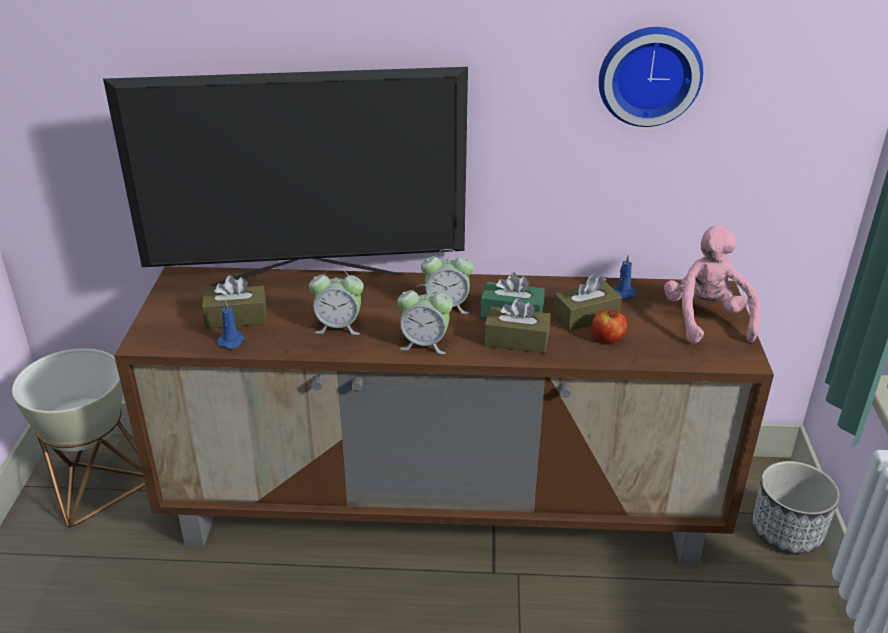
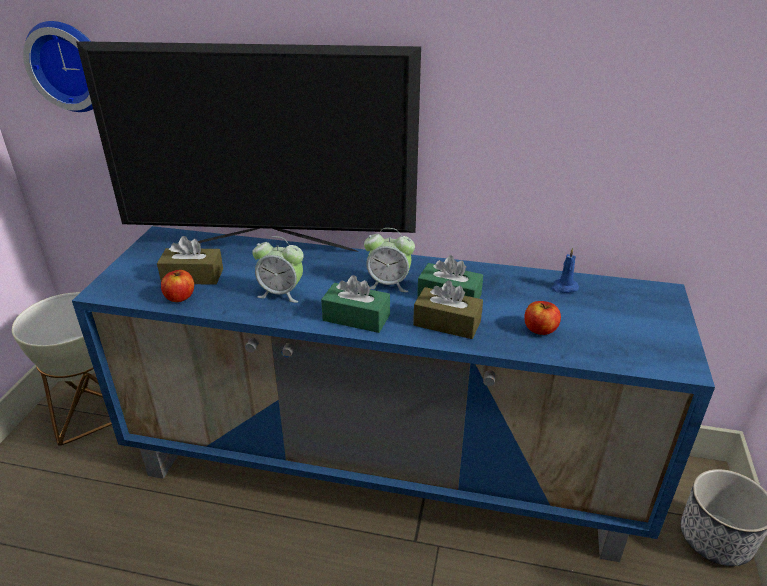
camera: 10 degrees right, 0 degrees up
brown tv stand [114,266,774,565] -> blue tv stand [72,226,715,562]
blue candle [217,300,245,349] -> apple [161,270,194,302]
alarm clock [397,284,453,354] -> green tissue box [321,275,390,333]
brown tissue box [553,275,622,331] -> none
wall clock [599,27,703,127] -> wall clock moved to [23,21,93,112]
pink plush toy [664,225,761,344] -> none

